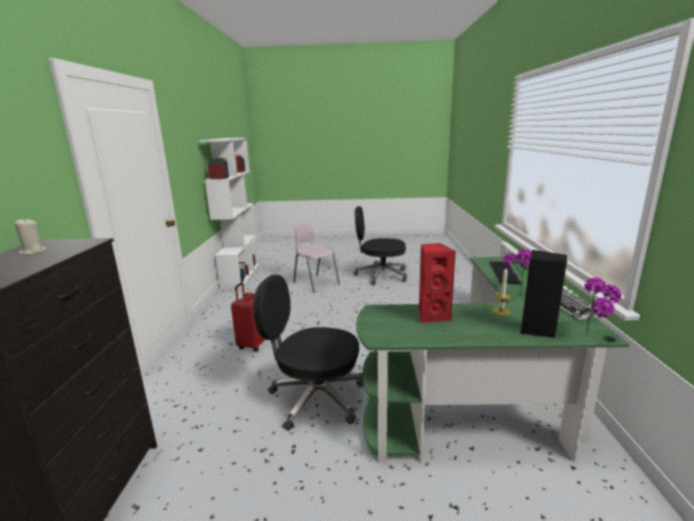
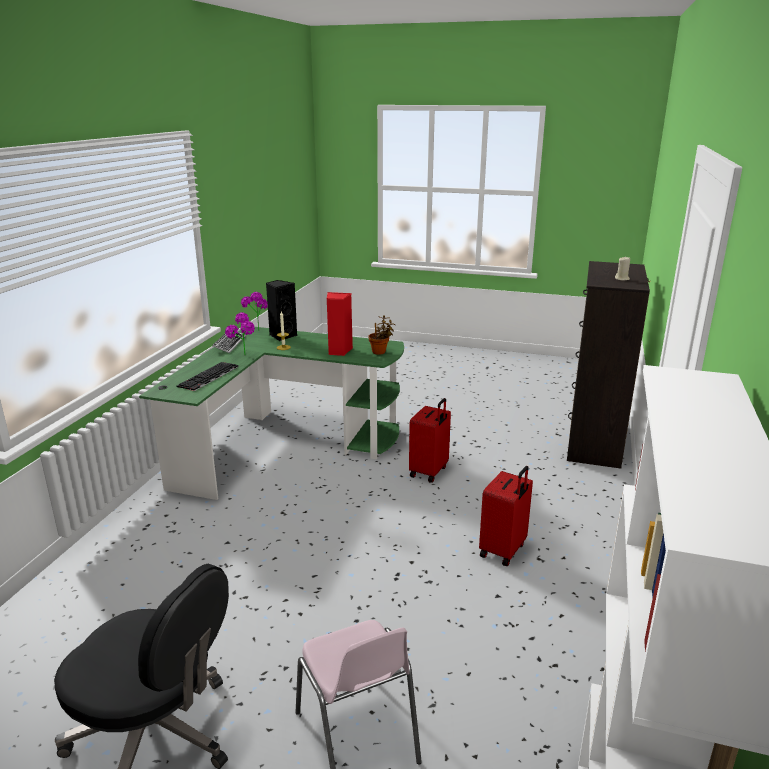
camera: 165 degrees left, 5 degrees up
black office chair [253,275,364,431] -> red suitcase [409,398,451,483]
none -> potted plant [369,315,395,355]

